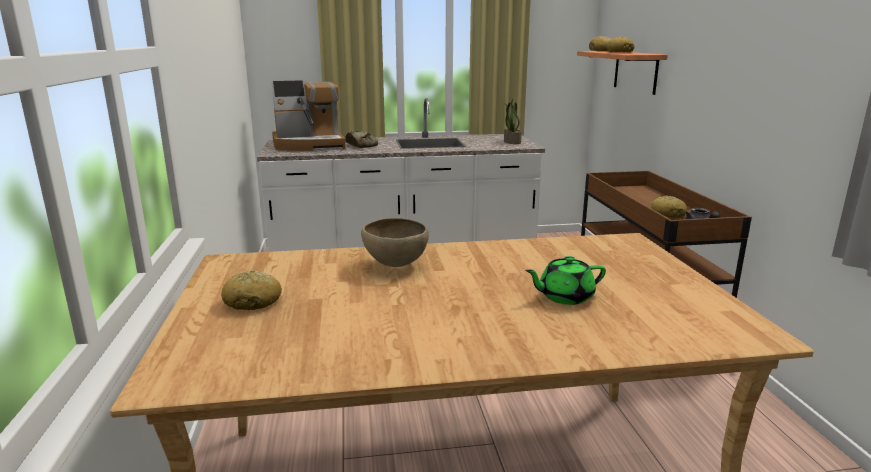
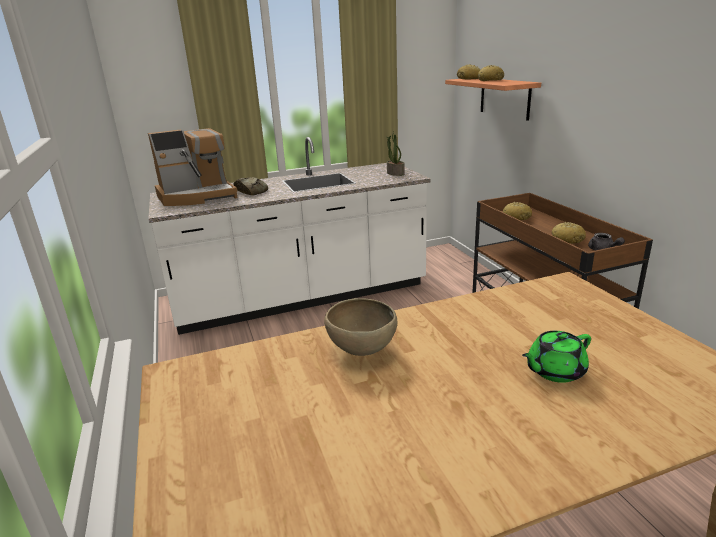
camera: 10 degrees left, 5 degrees up
bread [221,270,282,310] -> bread moved to [503,202,532,220]

